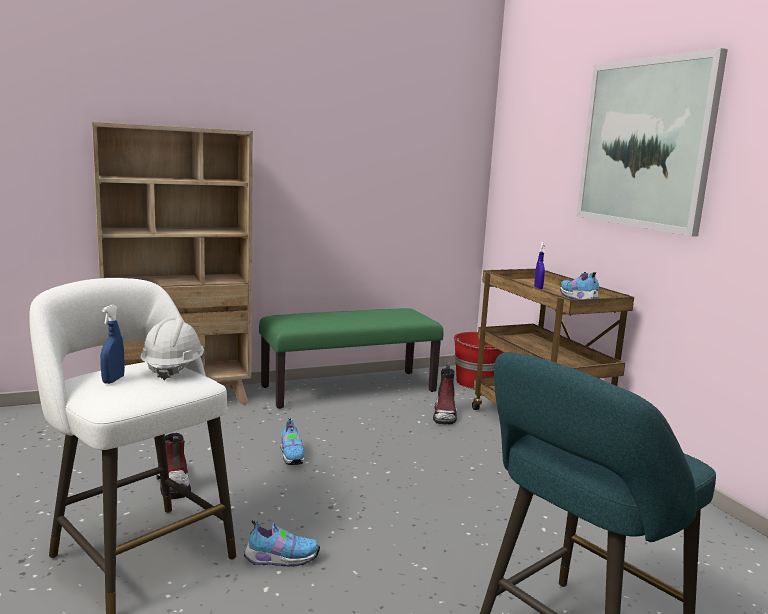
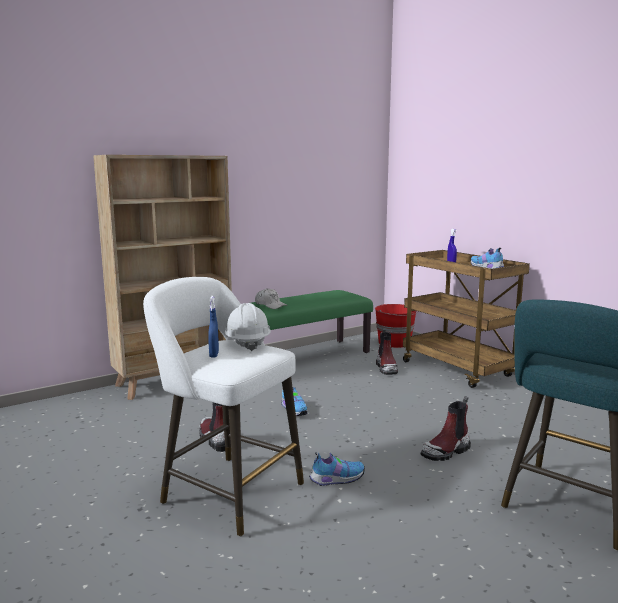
camera: 10 degrees left, 0 degrees up
picture [576,48,728,236] -> none
none -> white cap [255,288,287,309]
none -> boot [421,396,471,461]

